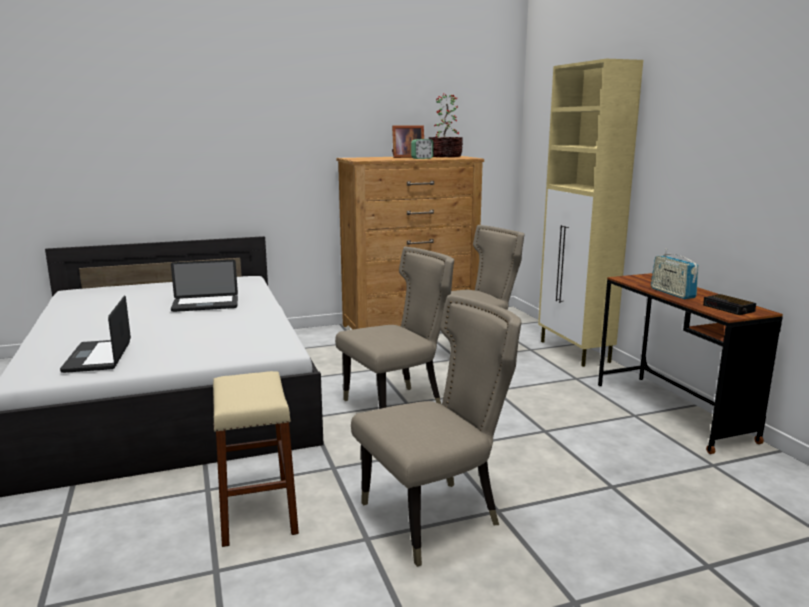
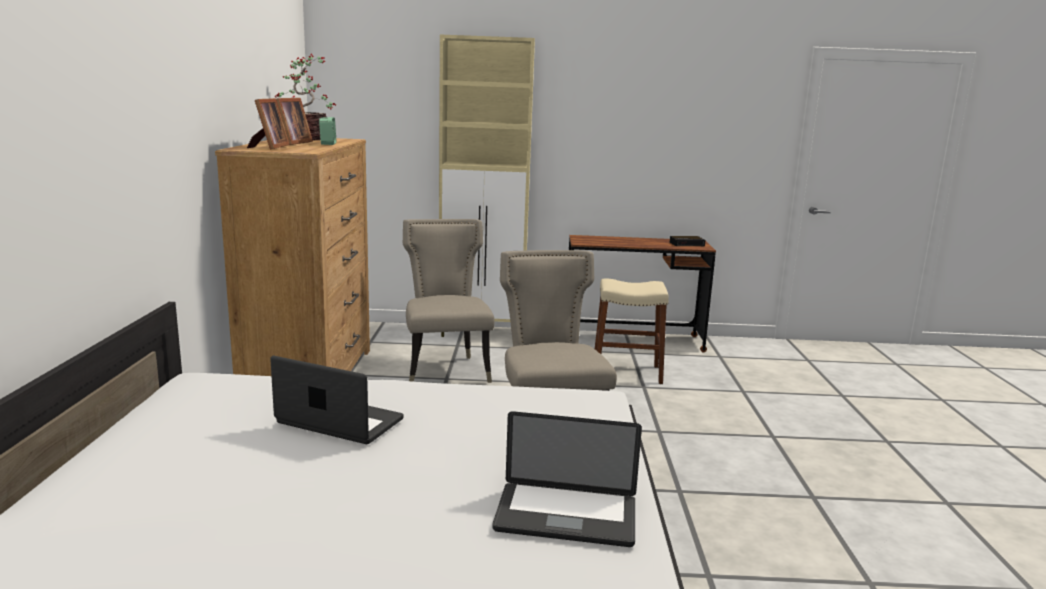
camera: 70 degrees left, 0 degrees up
laptop [171,260,238,312] -> laptop turned 75 degrees counterclockwise [270,356,404,444]
beige stool [213,371,299,547] -> beige stool moved to [595,279,669,384]
beige chair [351,295,521,567] -> none
radio [651,249,698,299] -> none
none -> picture frame [247,98,290,149]

